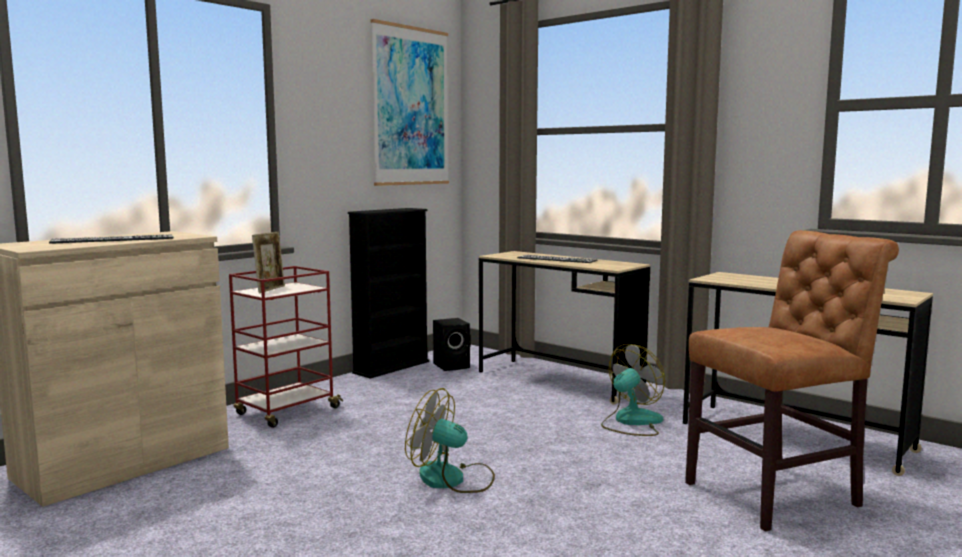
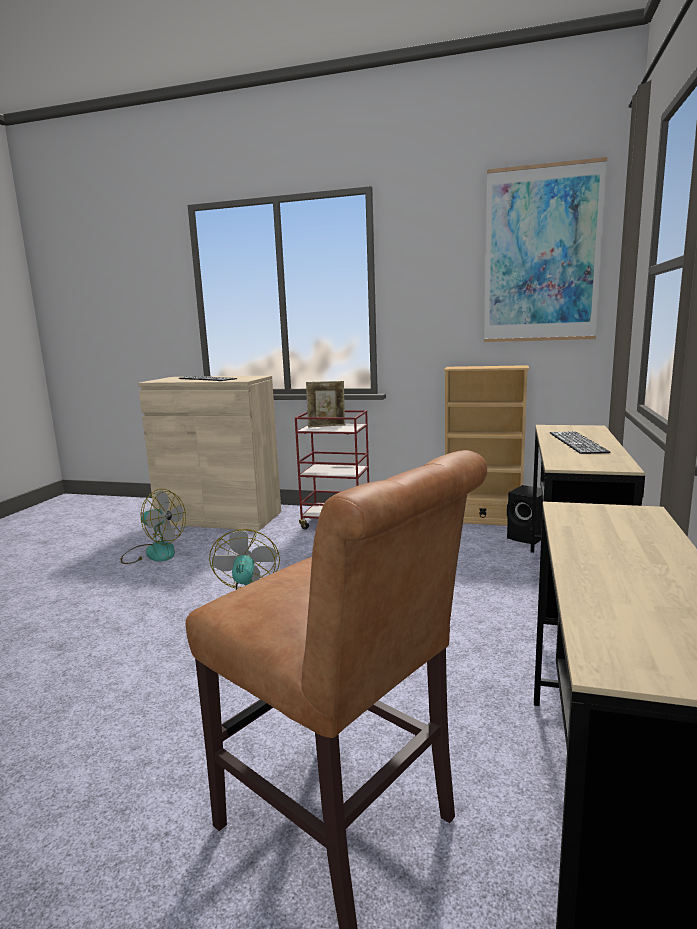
camera: 65 degrees right, 5 degrees up
black bookcase [348,208,429,379] -> beige bookcase [443,365,529,526]
fan [601,344,665,436] -> fan moved to [121,489,186,564]

